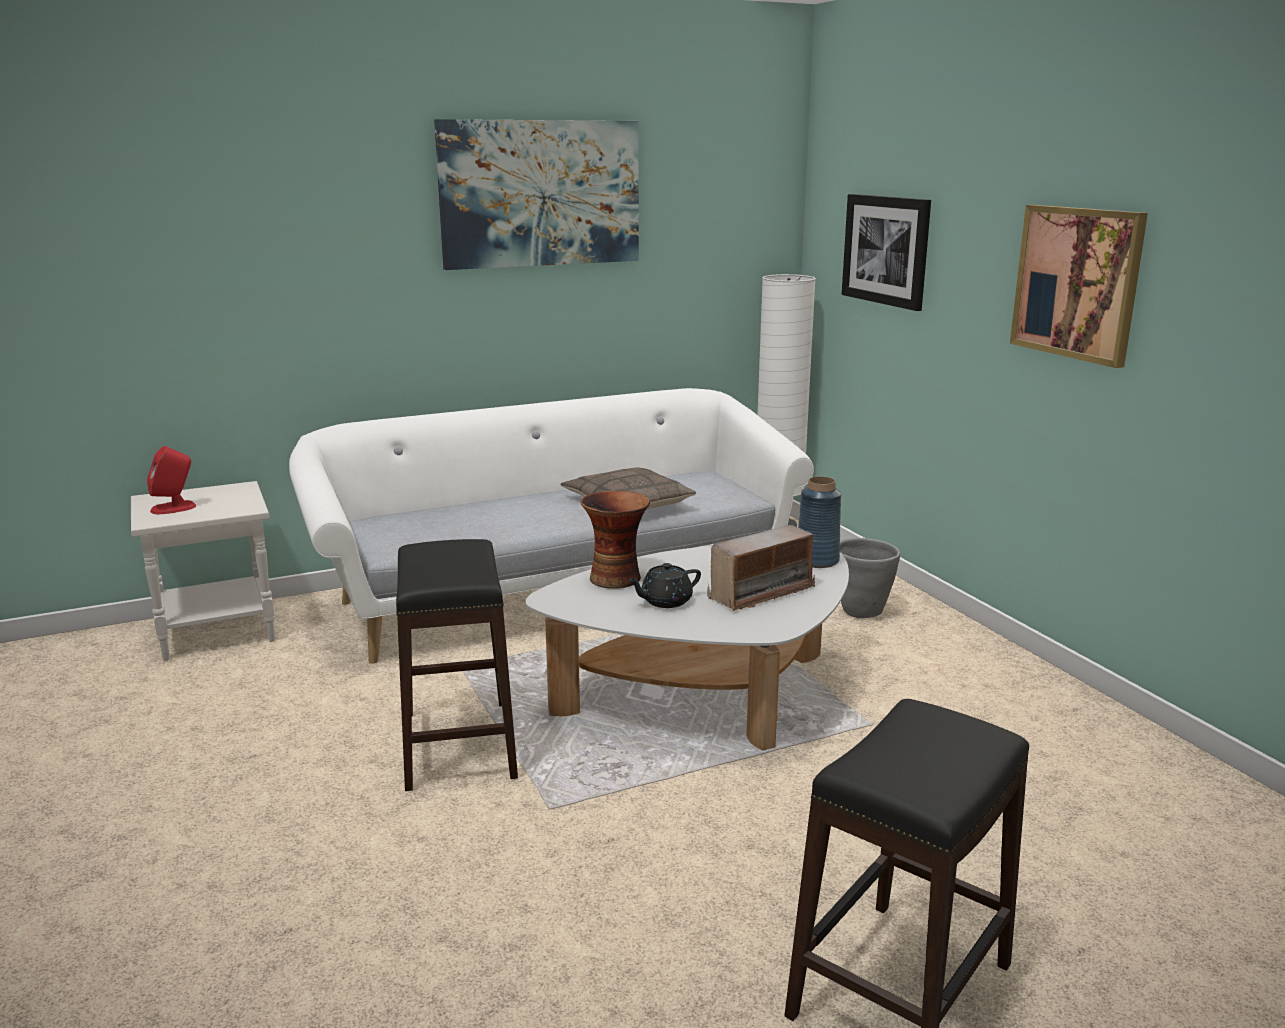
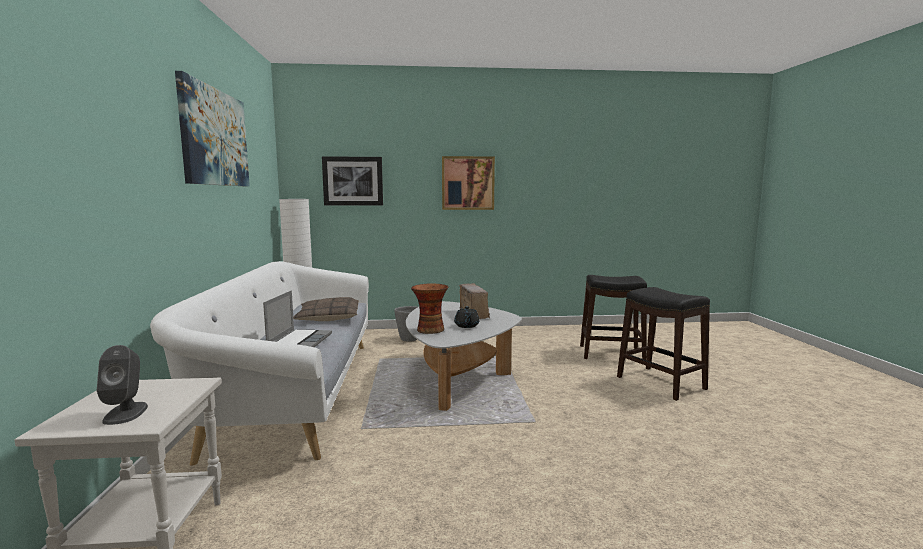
camera: 70 degrees left, 10 degrees down
red speaker [147,446,196,514] -> grey speaker [97,345,148,425]
black stool [396,539,518,791] -> black stool moved to [580,275,647,360]
blue vase [798,476,841,568] -> none
none -> laptop [263,290,332,347]

